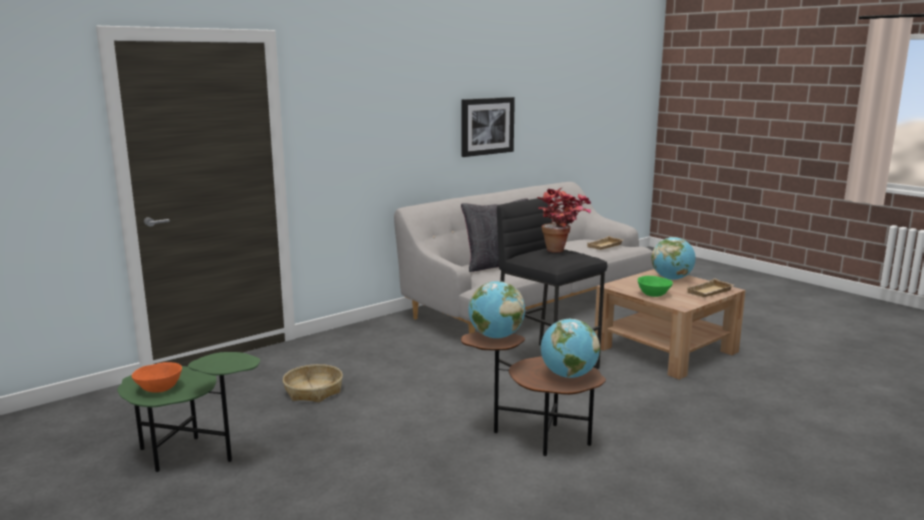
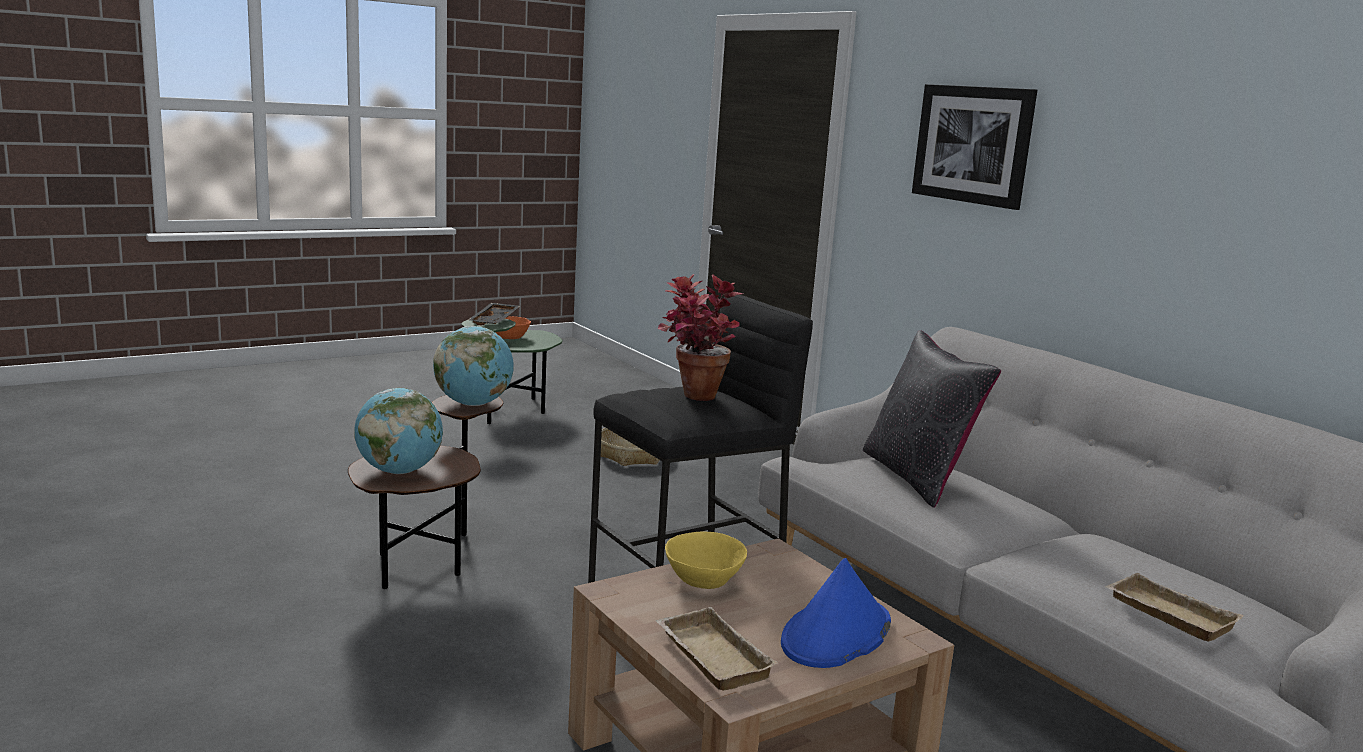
camera: 95 degrees right, 0 degrees up
picture [462,97,515,157] -> picture moved to [912,84,1037,210]
green bowl [637,276,673,297] -> yellow bowl [665,532,747,589]
globe [651,237,696,280] -> blue hat [781,558,891,668]
none -> black tray [468,303,520,325]

